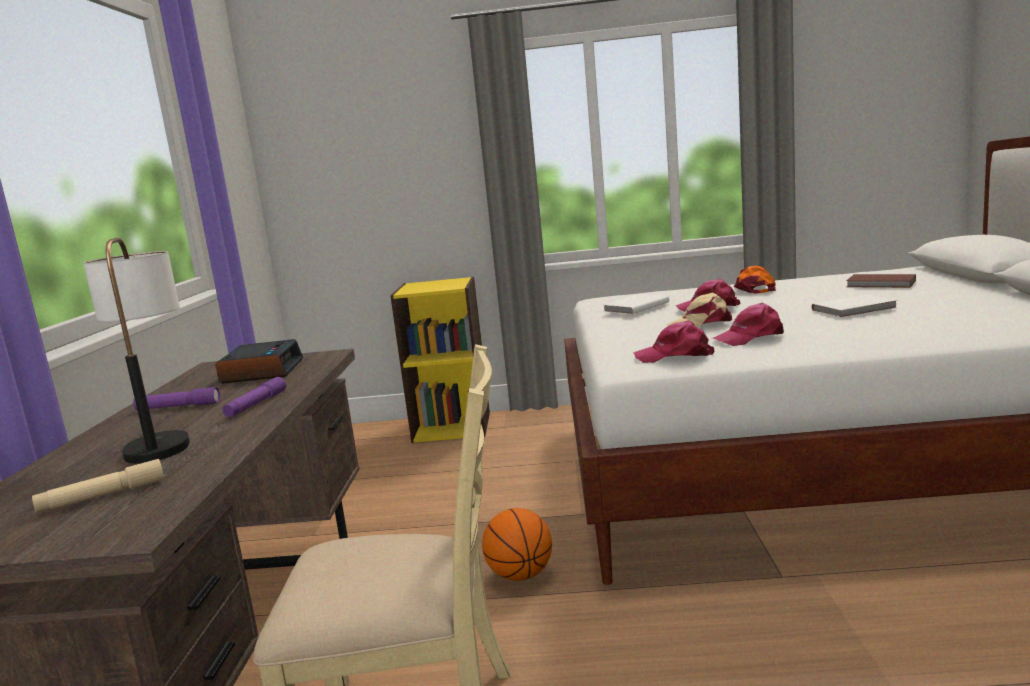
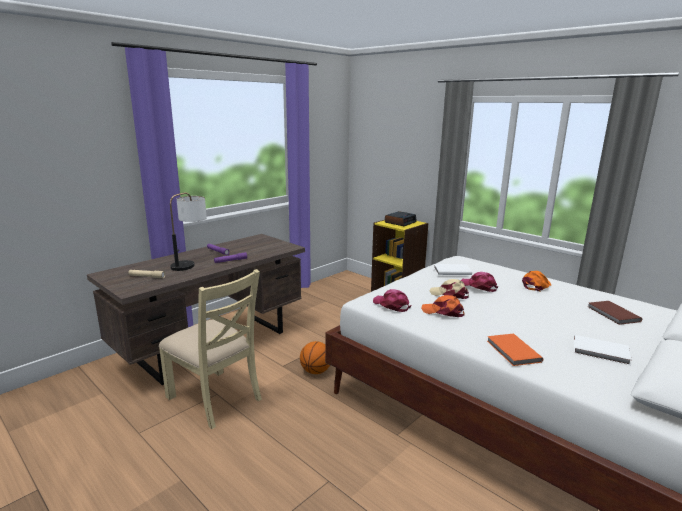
camera: 40 degrees right, 5 degrees up
alarm clock [215,339,303,383] -> alarm clock moved to [385,211,417,226]
pink cap [711,303,784,346] -> orange cap [421,295,464,317]
white book [812,294,898,318] -> white book moved to [574,335,632,365]
none -> orange book [487,334,543,366]

